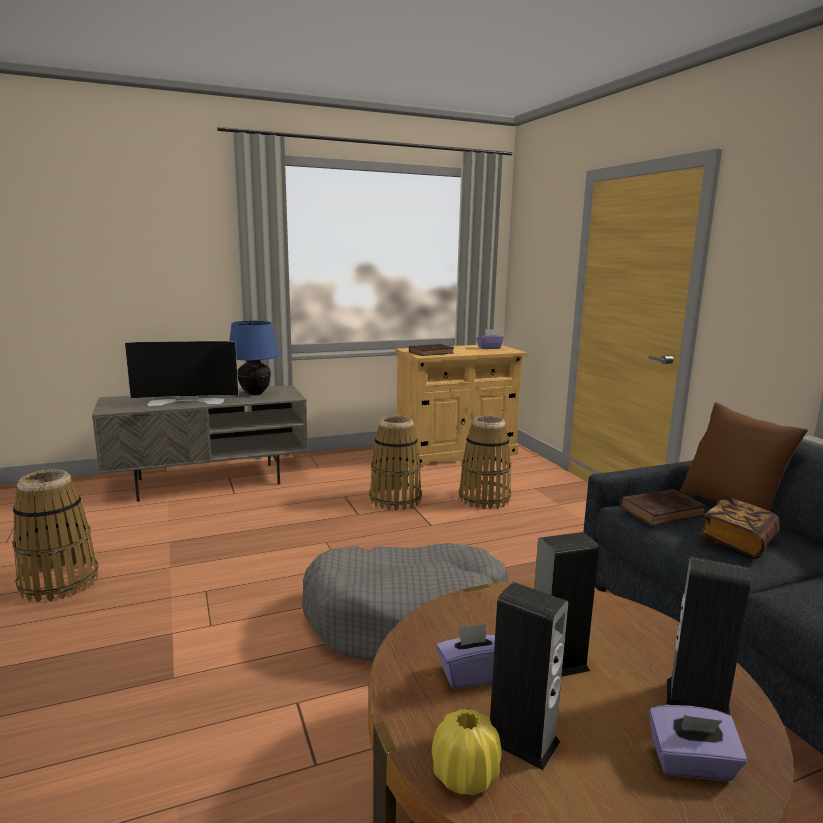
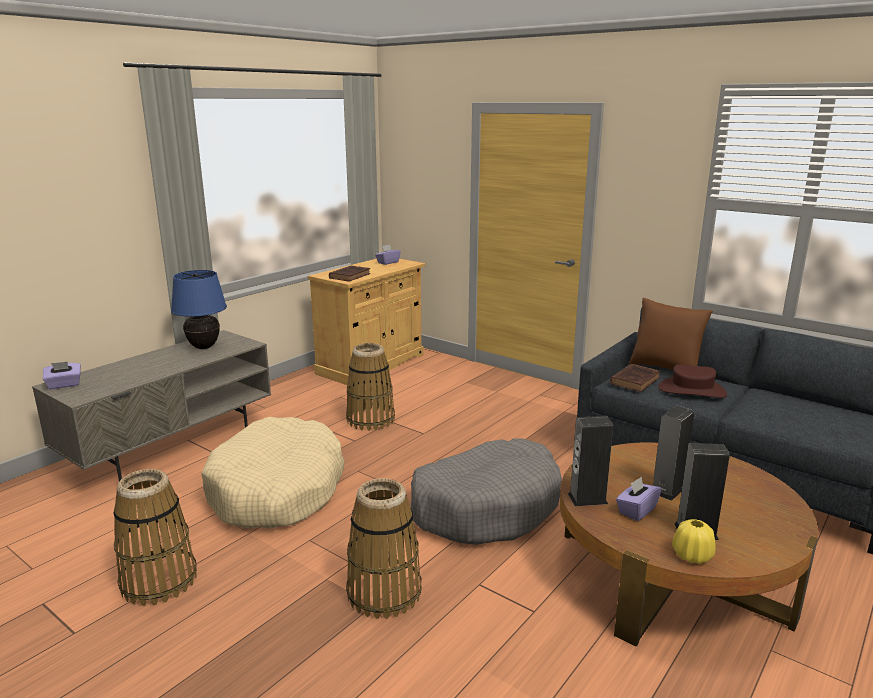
camera: 30 degrees left, 5 degrees up
television [124,341,239,406] -> none
basket [459,415,511,509] -> basket moved to [346,478,422,619]
purple tissue box [649,705,747,781] -> purple tissue box moved to [43,362,81,389]
speaker [666,556,751,716] -> speaker moved to [568,416,613,506]
book [699,497,780,559] -> brown hat [658,365,727,398]
none -> beige dog bed [201,417,344,529]

